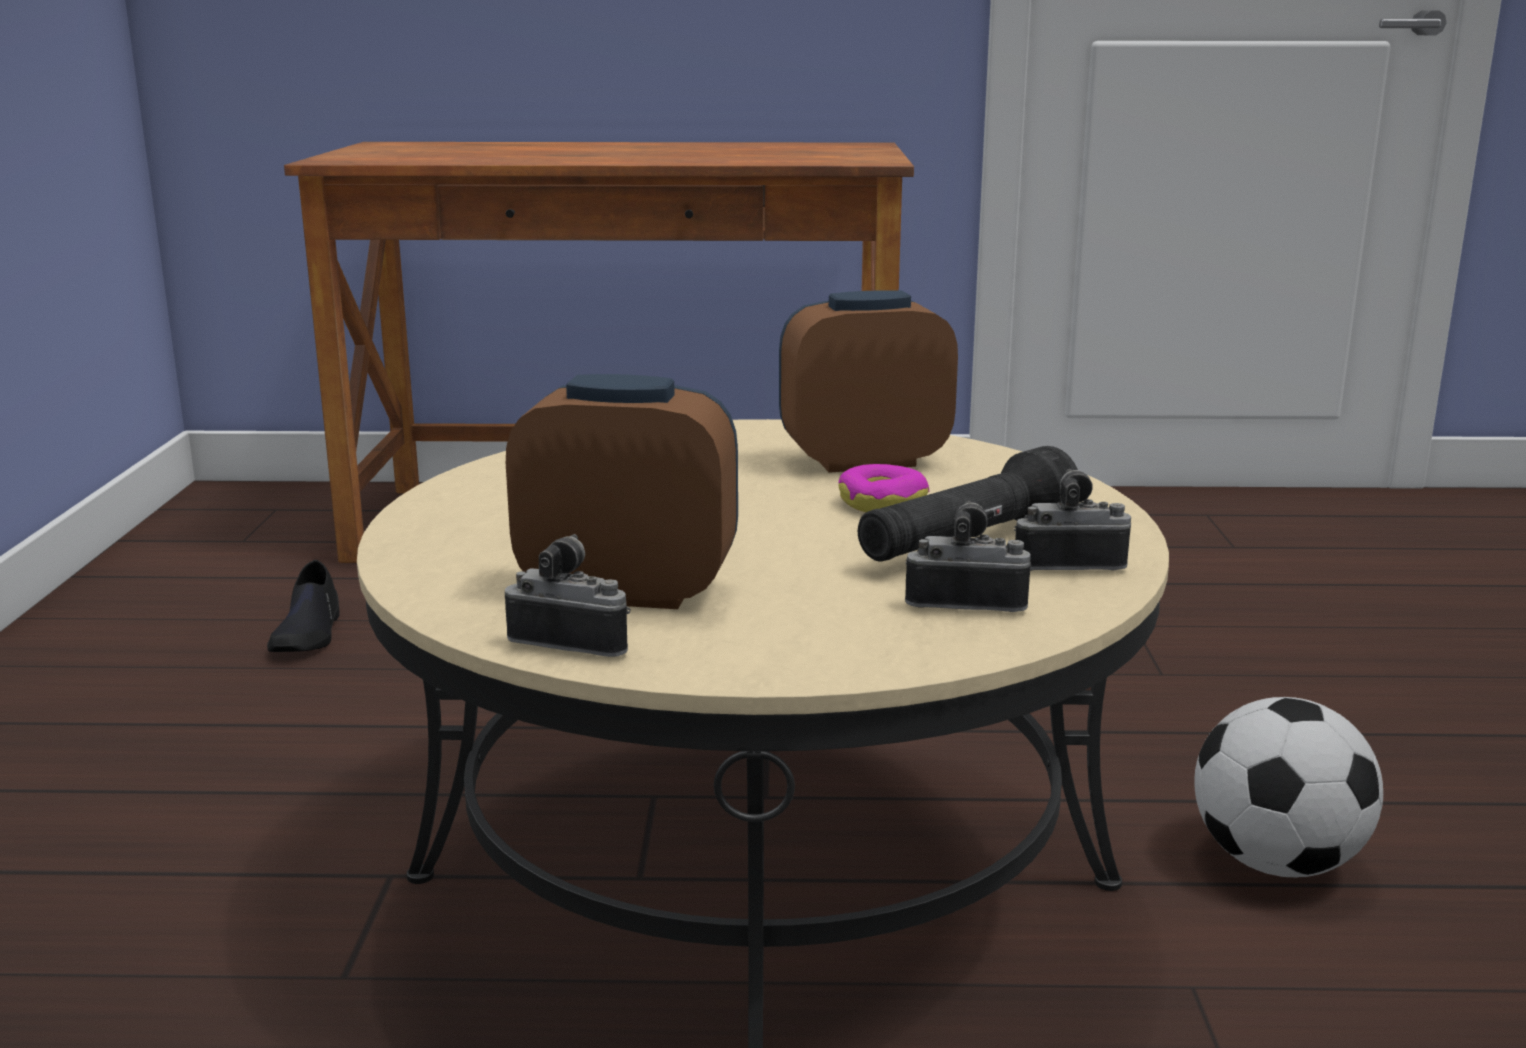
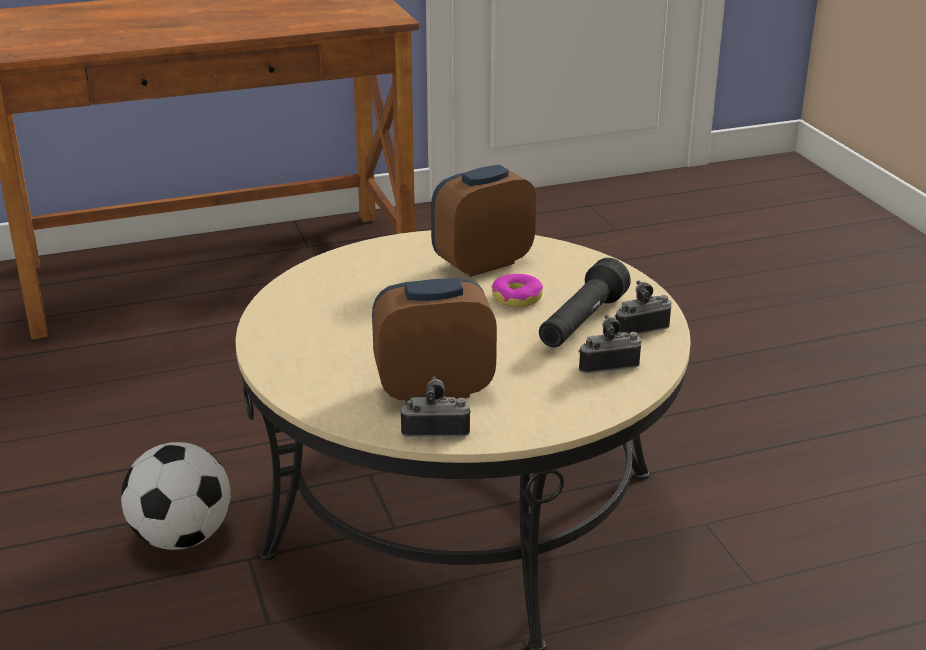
camera: 20 degrees left, 10 degrees up
black shoe [267,560,340,652] -> none
football [1194,697,1383,877] -> football moved to [121,442,230,550]

